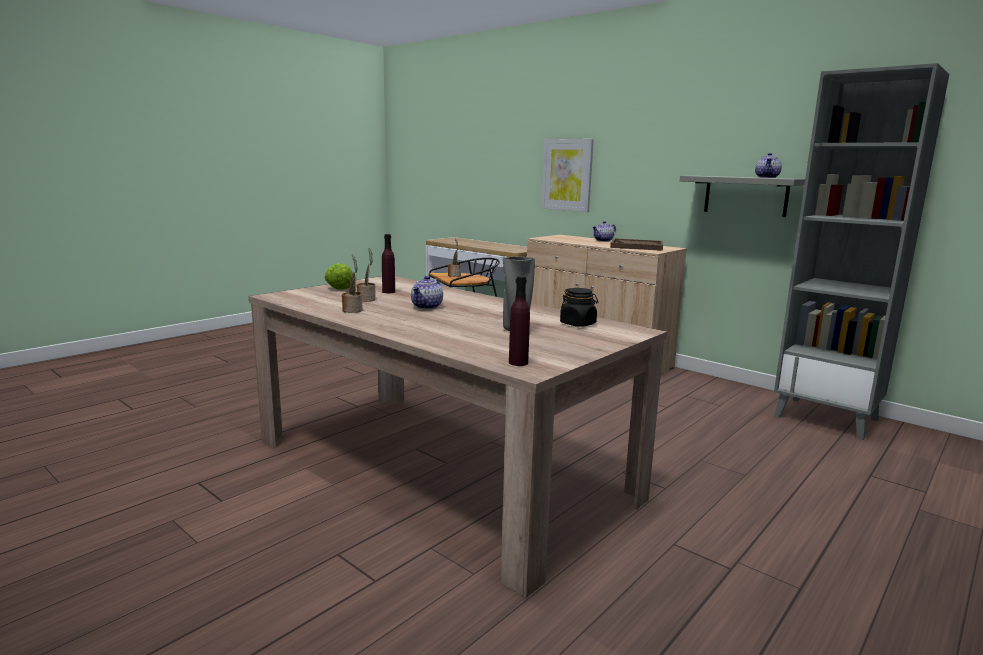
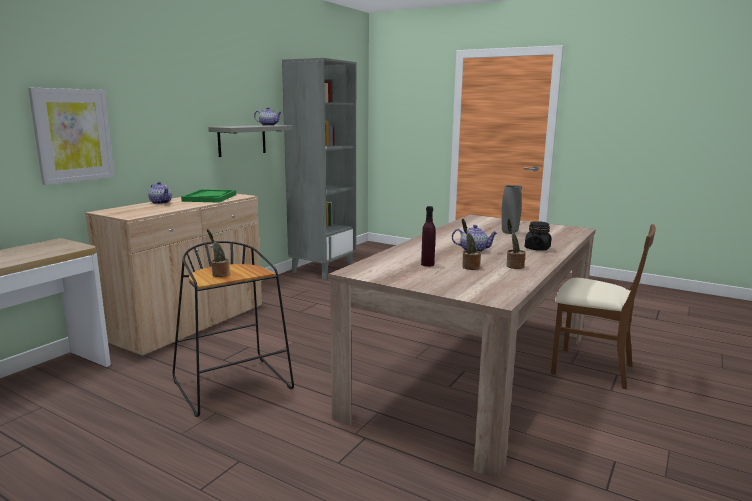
camera: 100 degrees left, 0 degrees up
lettuce [324,263,353,290] -> none
purple bottle [509,276,530,366] -> none
black jar [560,288,598,327] -> black jar moved to [525,221,551,251]
brown tray [610,238,663,251] -> green tray [181,189,236,203]
none -> brown chair [551,224,656,390]

